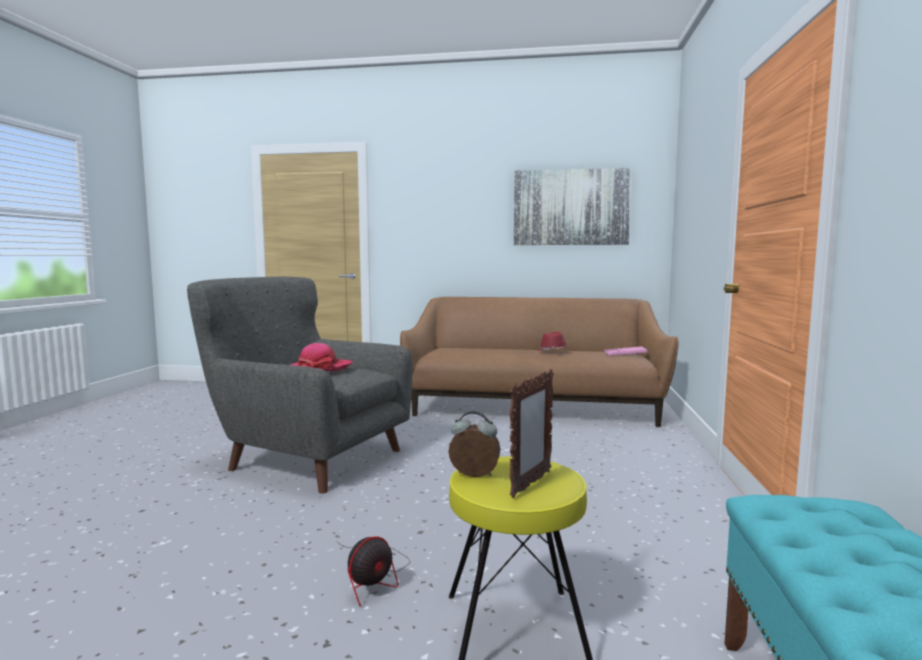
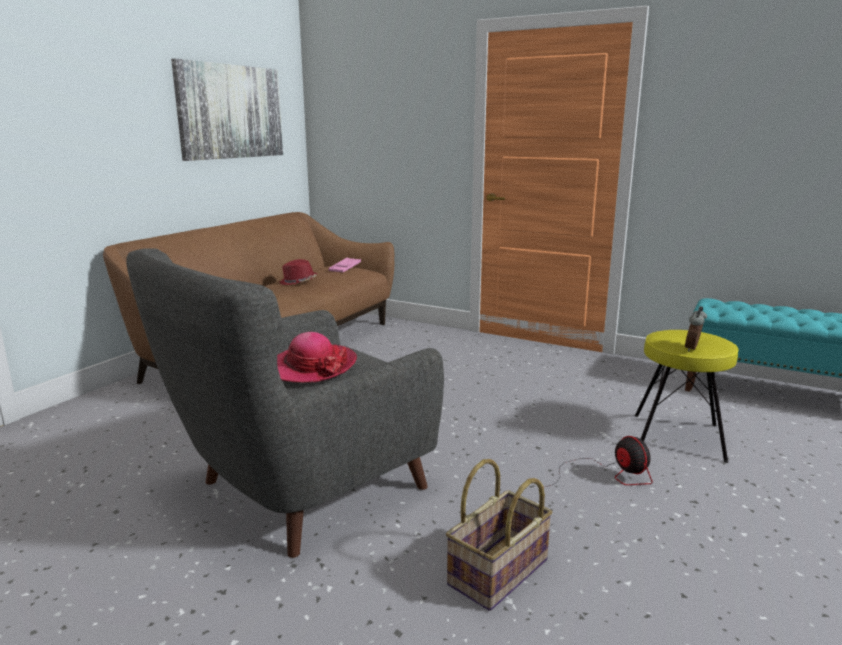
camera: 70 degrees left, 10 degrees up
picture frame [510,369,554,498] -> none
none -> basket [446,459,553,611]

